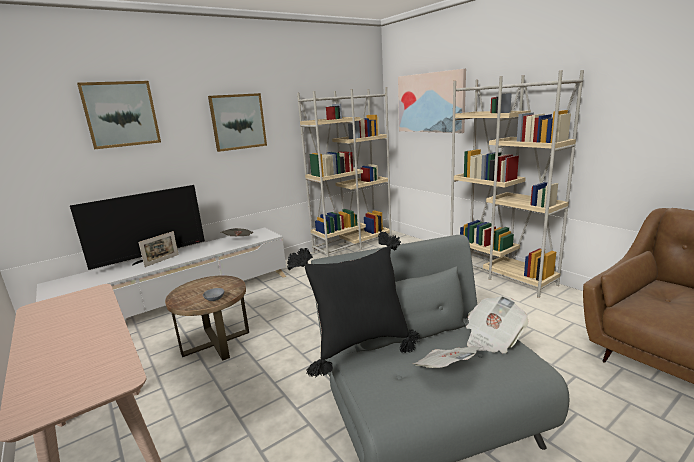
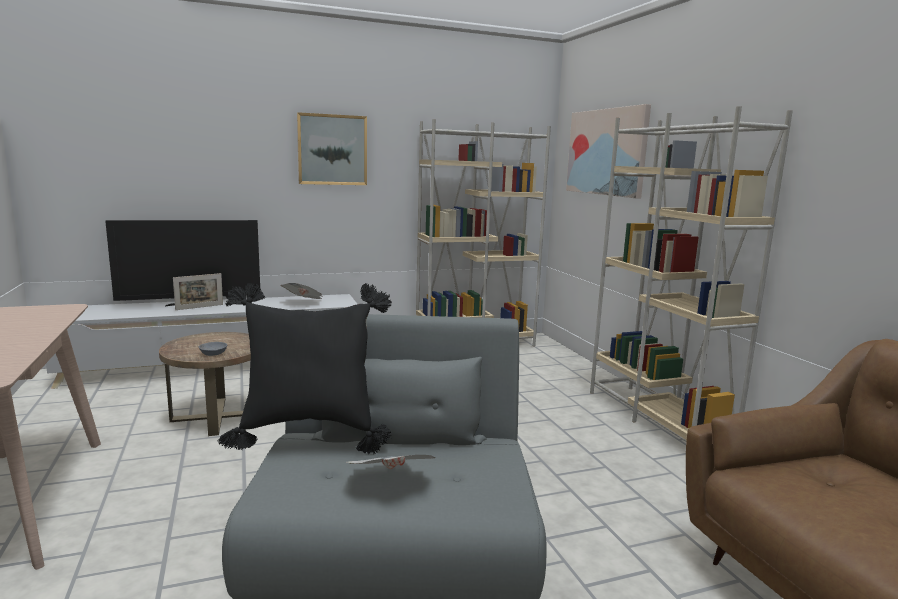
camera: 15 degrees right, 5 degrees down
picture [77,81,161,149] -> none
newspaper [466,296,528,354] -> none

